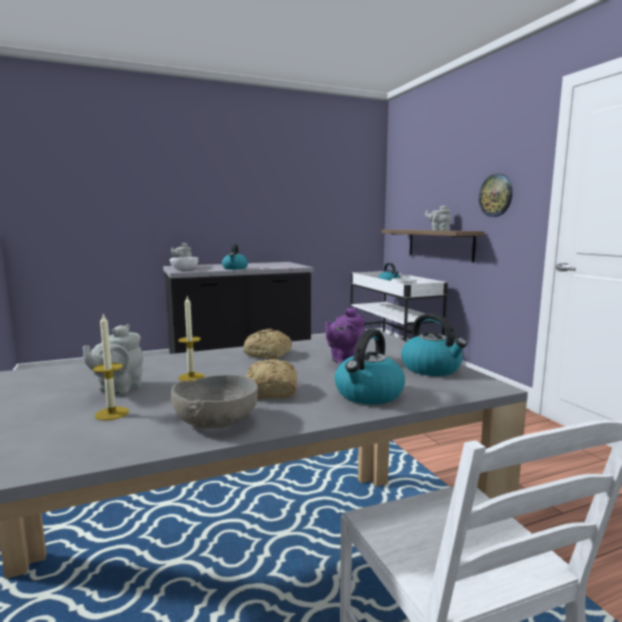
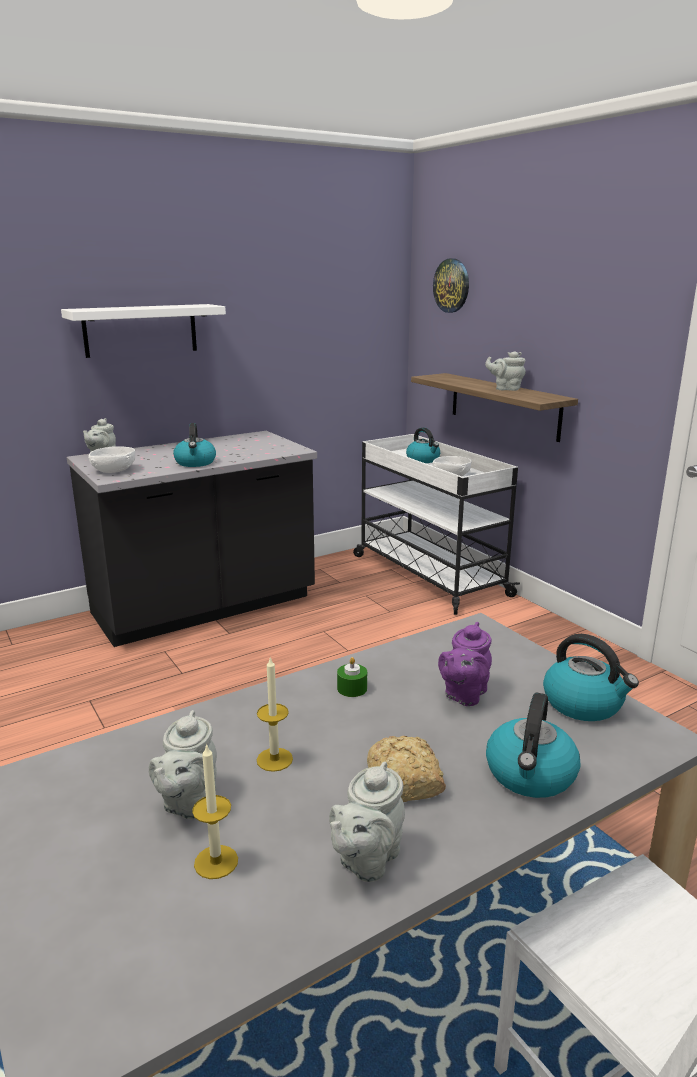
camera: 10 degrees left, 10 degrees up
grey bowl [171,375,258,428] -> grey teapot [329,762,405,882]
bread [243,329,292,359] -> green candle [337,657,367,697]
wall clock [479,174,513,217] -> wall clock moved to [433,259,469,313]
none -> white shelf [61,304,226,358]

